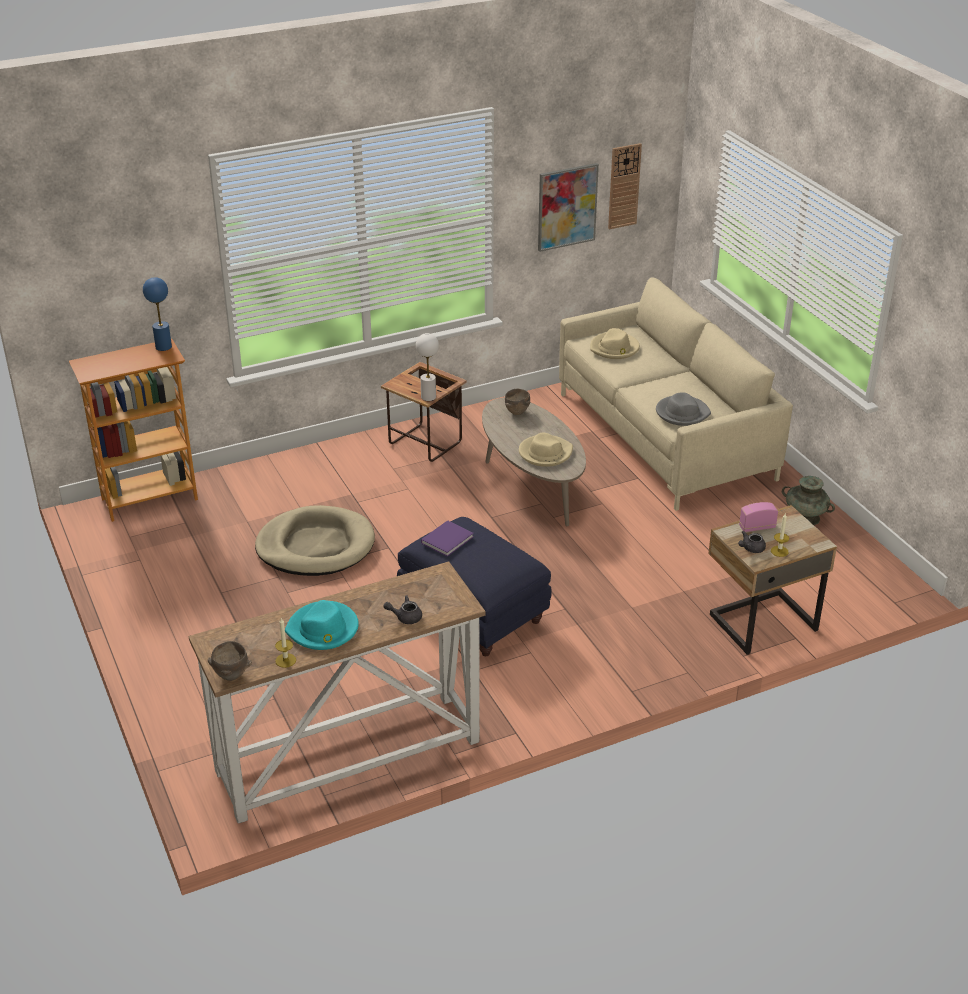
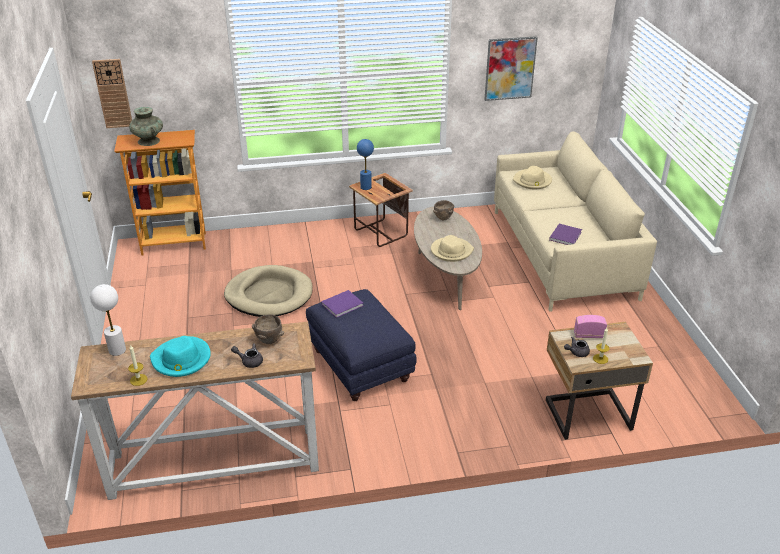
camera: 15 degrees right, 0 degrees up
blue table lamp [143,277,172,351] -> blue table lamp moved to [357,139,374,190]
brown bowl [208,641,252,681] -> brown bowl moved to [252,314,284,344]
white table lamp [416,333,439,401] -> white table lamp moved to [90,284,126,356]
wall clock [608,143,642,229] -> wall clock moved to [92,59,132,128]
grey hat [656,392,711,426] -> purple book [549,224,582,245]
turquoise vase [782,476,835,525] -> turquoise vase moved to [129,107,163,146]

